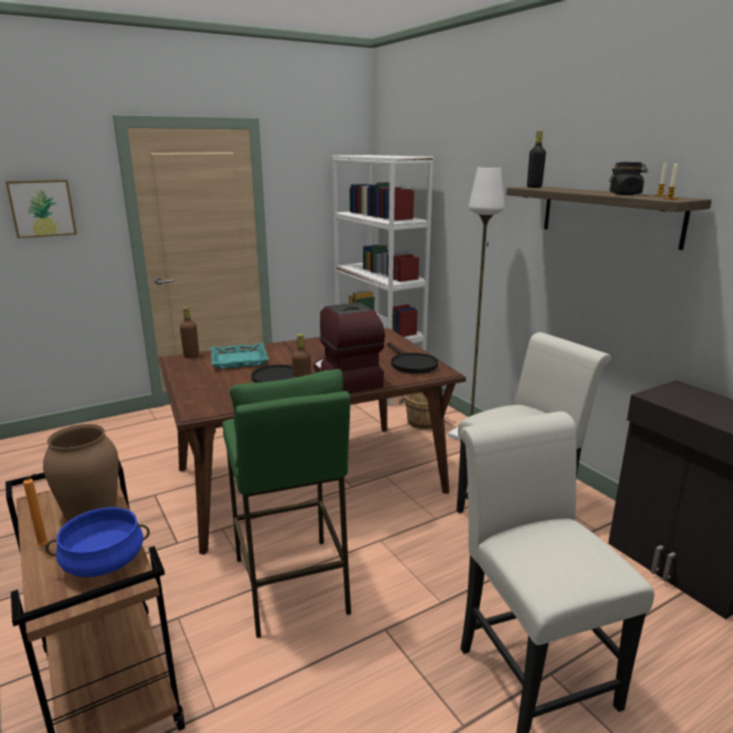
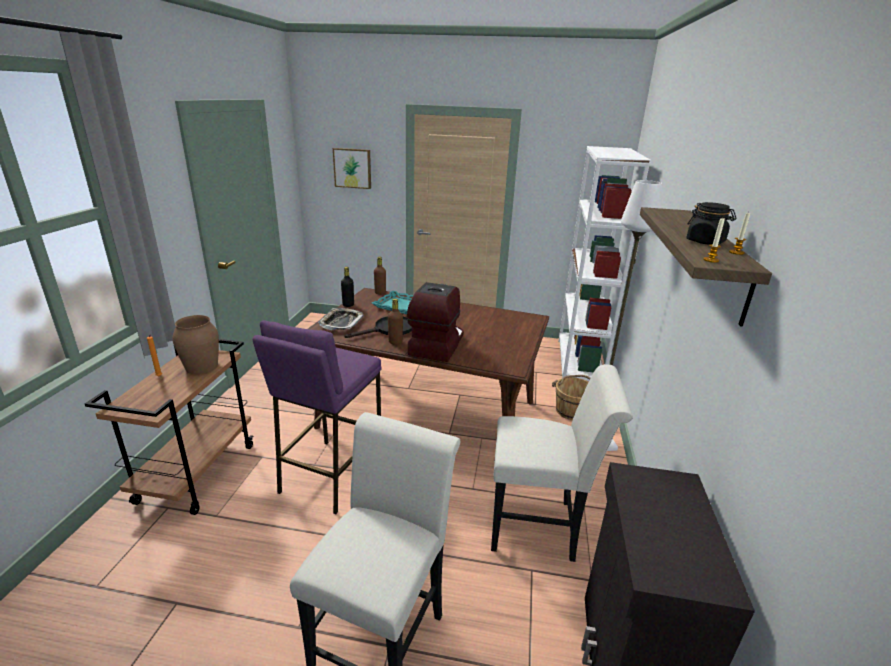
camera: 40 degrees right, 5 degrees up
blue cooking pot [46,507,150,577] -> none
green stool [222,369,351,638] -> purple stool [253,320,382,514]
black frying pan [387,342,438,374] -> none
black bottle [527,131,546,188] -> black bottle moved to [341,267,354,307]
none -> tray [318,308,364,330]

